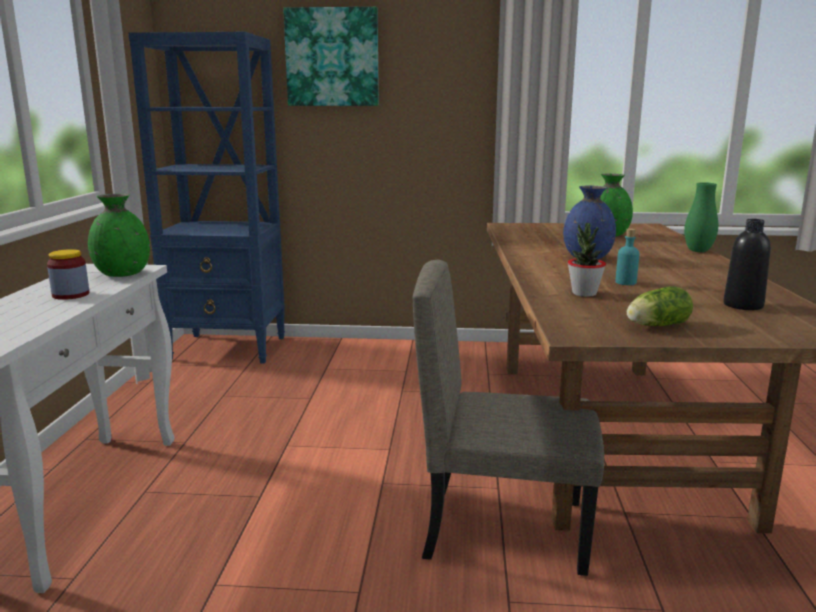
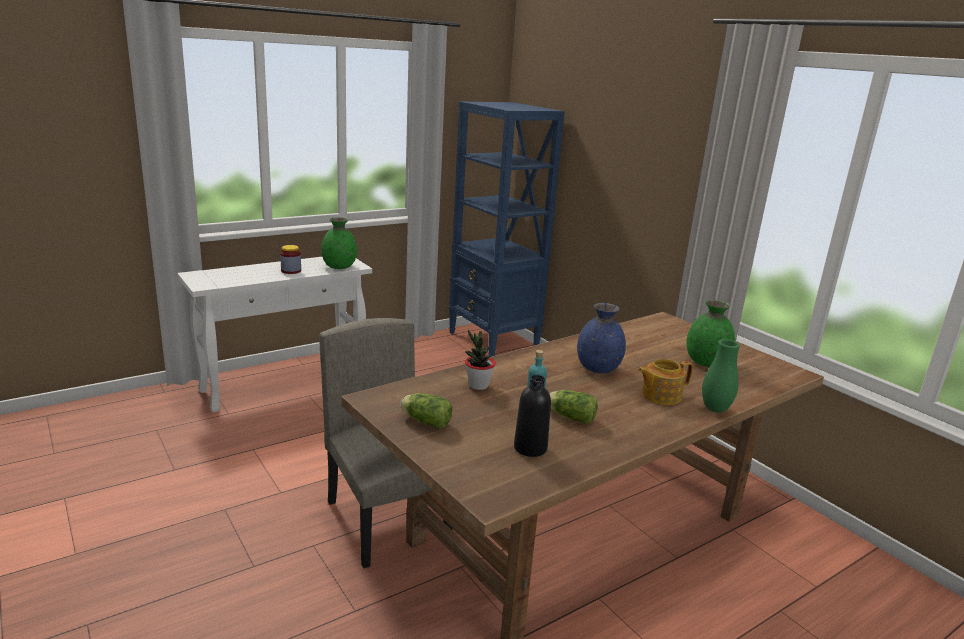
camera: 50 degrees right, 5 degrees up
picture [283,7,379,106] -> none
none -> lettuce [549,390,598,424]
none -> teapot [638,359,693,405]

